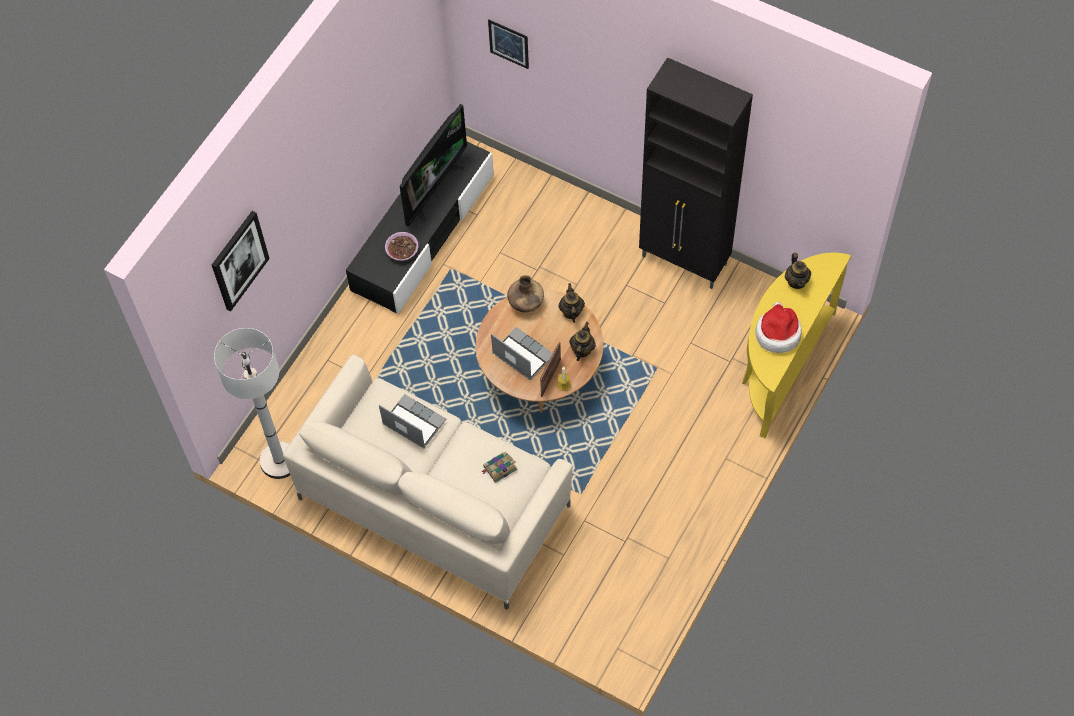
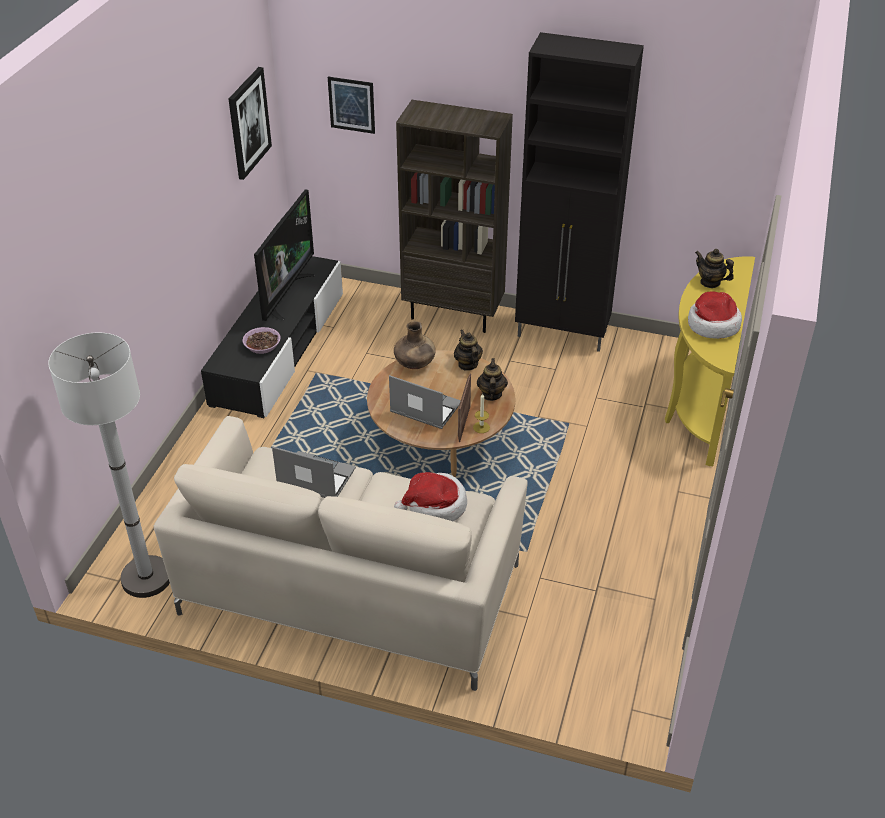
camera: 15 degrees left, 20 degrees down
picture [212,211,270,311] -> picture moved to [229,67,272,180]
book [481,451,517,483] -> hat [394,472,467,521]
teapot [785,253,811,289] -> teapot turned 150 degrees clockwise [695,249,734,288]
none -> brown bookcase [396,100,513,333]

